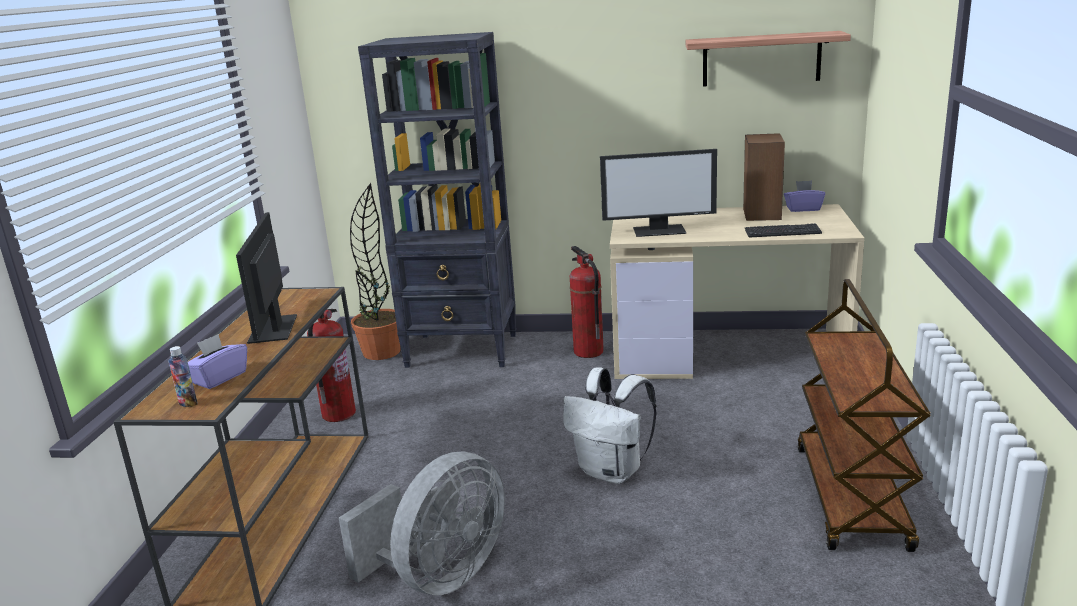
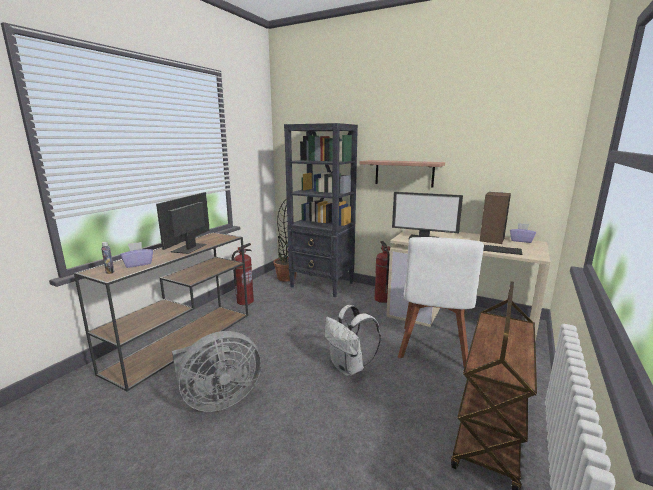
camera: 20 degrees right, 5 degrees down
shelf [685,31,851,87] -> shelf moved to [360,160,445,187]
none -> white chair [398,237,484,367]

